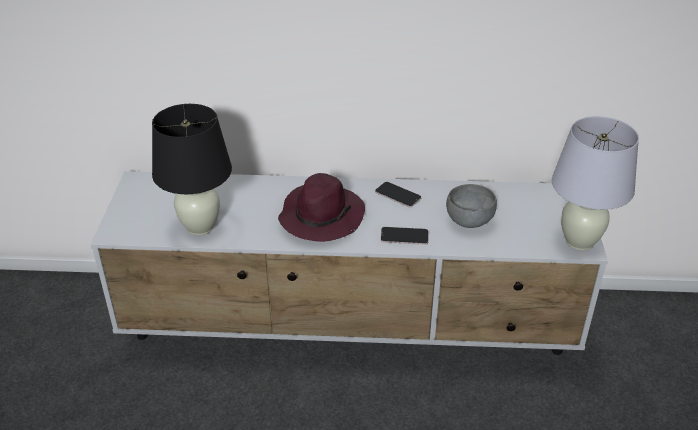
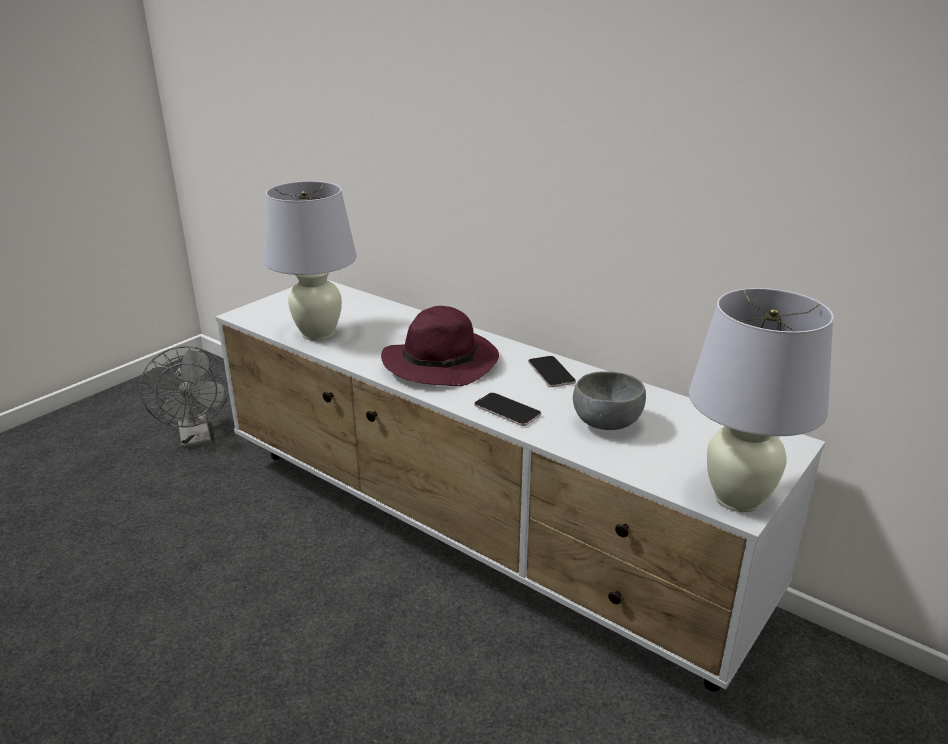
camera: 35 degrees right, 10 degrees down
black table lamp [152,104,232,236] -> white table lamp [264,181,357,340]
none -> grey fan [140,346,229,448]

